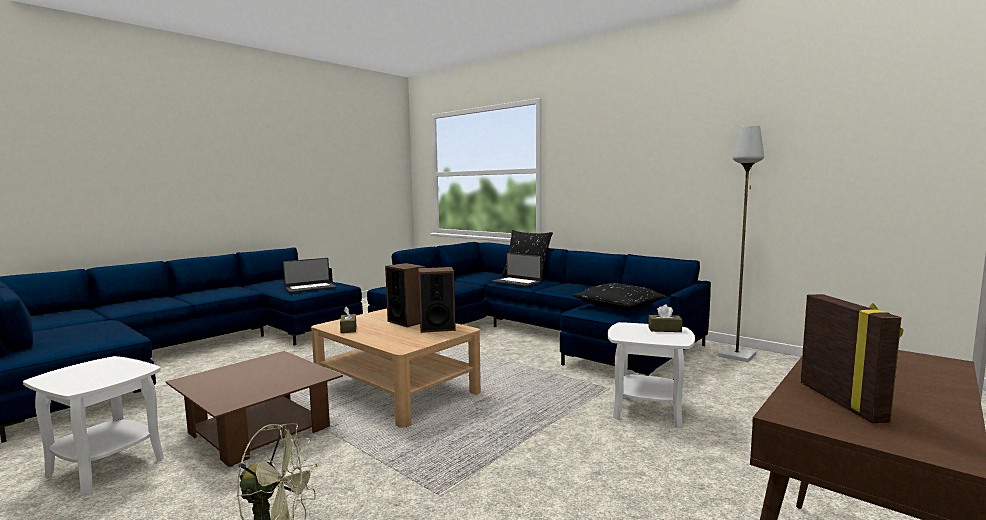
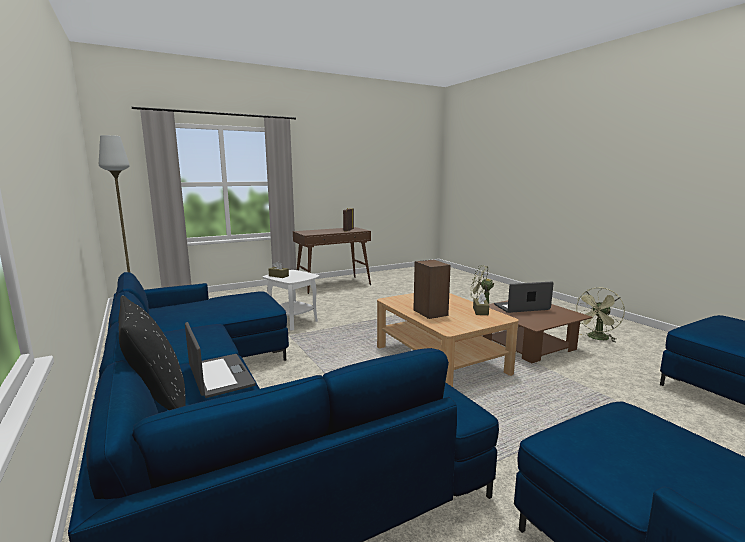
camera: 160 degrees left, 5 degrees up
white side table [23,356,164,496] -> green fan [576,287,625,343]
laptop [283,258,336,293] -> laptop moved to [494,281,554,313]
speaker [418,267,456,333] -> none
black pillow [572,283,666,311] -> none

